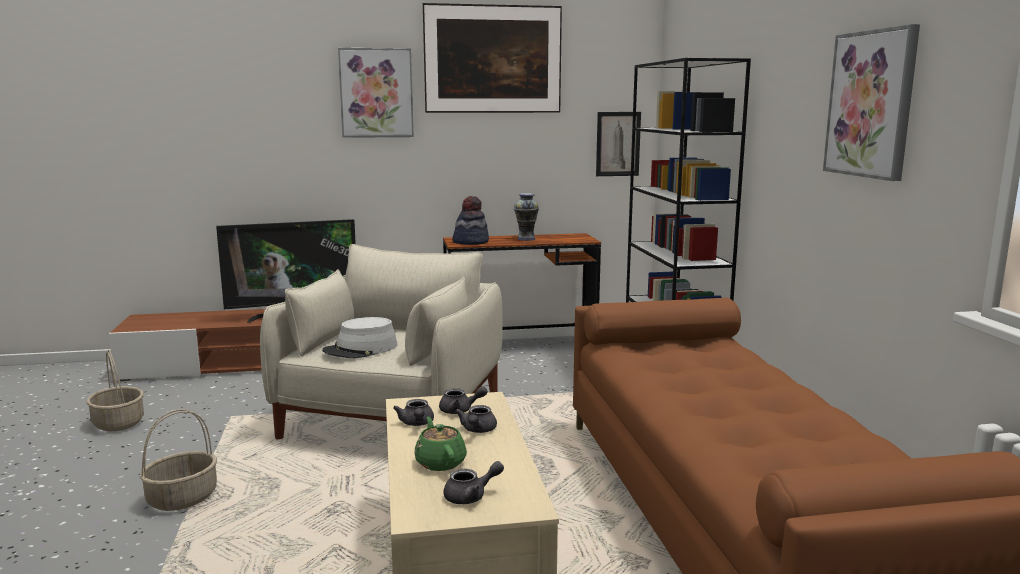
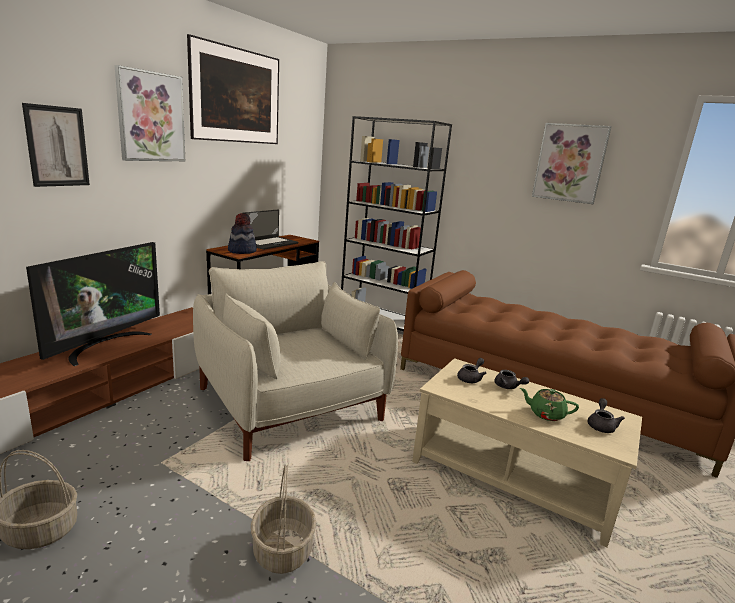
camera: 50 degrees left, 5 degrees up
grey hat [322,317,398,358] -> none
grey teapot [393,399,434,426] -> none
vase [514,193,539,241] -> laptop [244,210,298,250]
picture [596,112,641,176] -> picture moved to [22,103,90,187]

